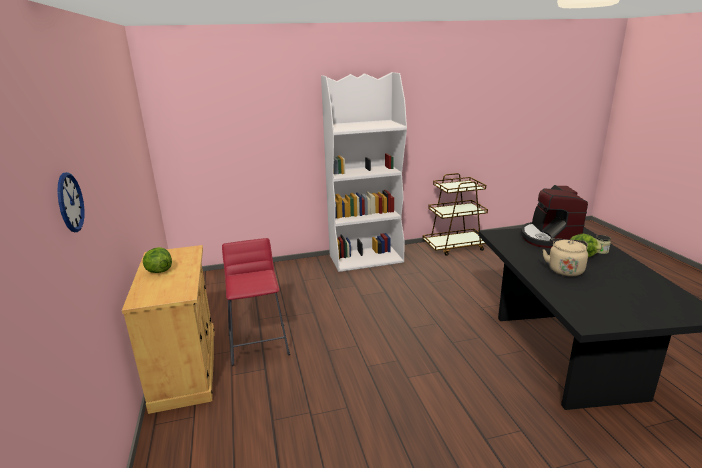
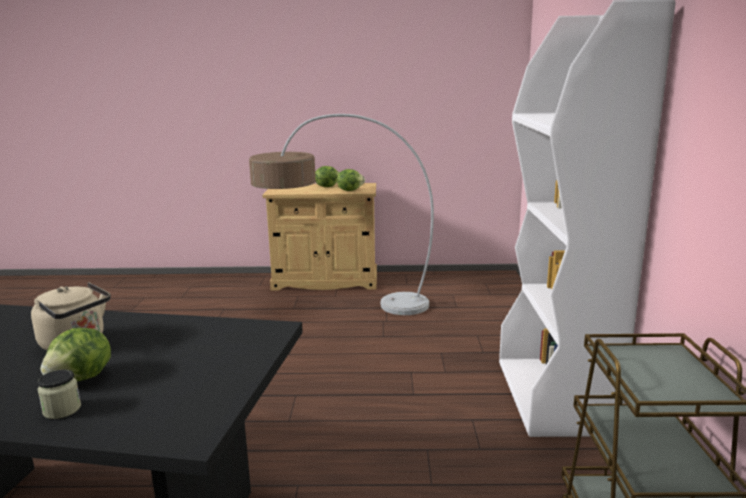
camera: 105 degrees right, 5 degrees down
wall clock [57,172,85,232] -> none
red stool [222,238,290,366] -> floor lamp [249,114,434,315]
coffee machine [521,185,588,248] -> none
none -> lettuce [337,169,365,191]

